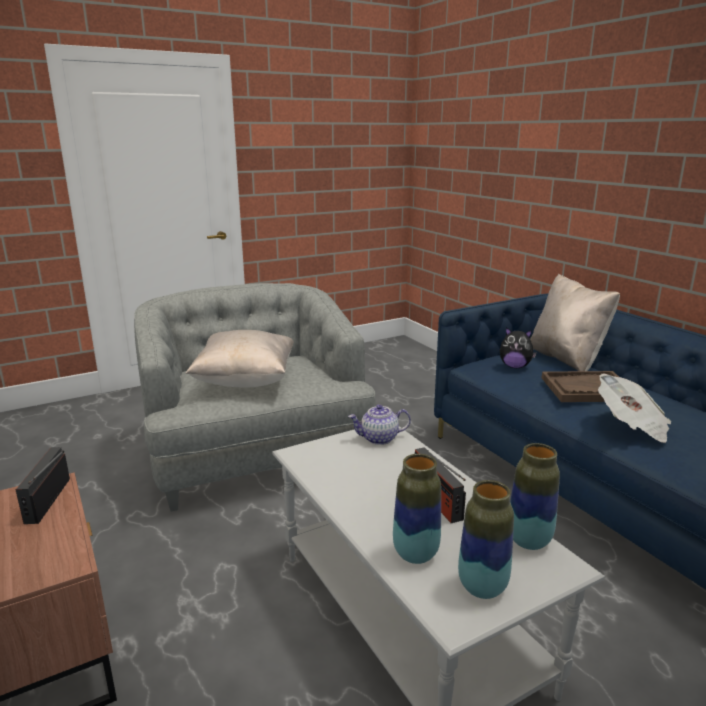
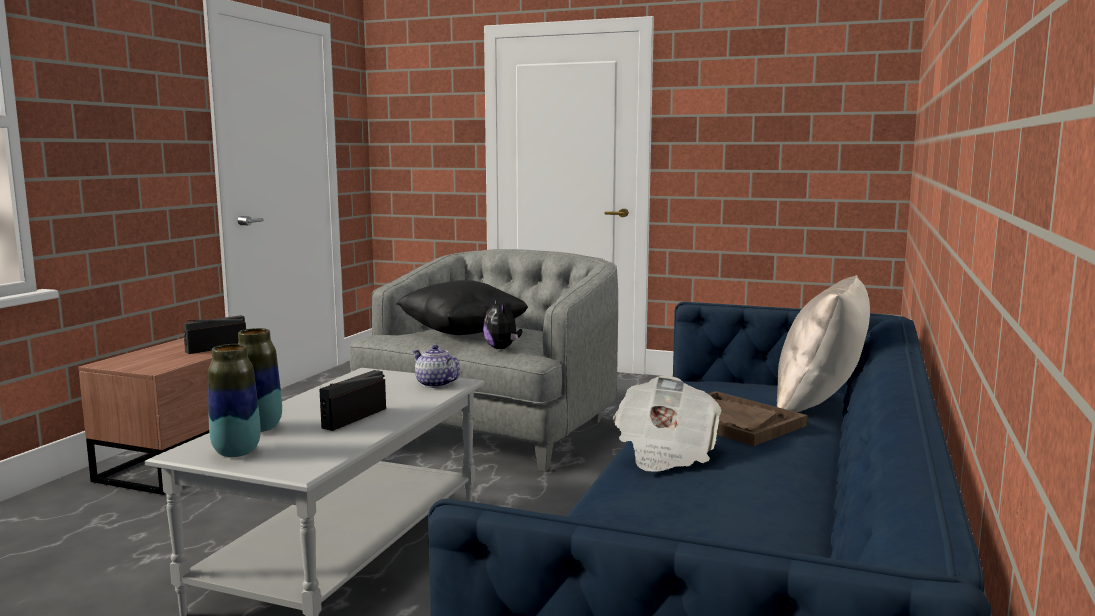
camera: 50 degrees right, 10 degrees down
beige pillow [185,330,294,387] -> black pillow [396,280,528,335]
plush toy [500,327,537,368] -> plush toy moved to [483,298,522,349]
vase [510,443,560,550] -> none

